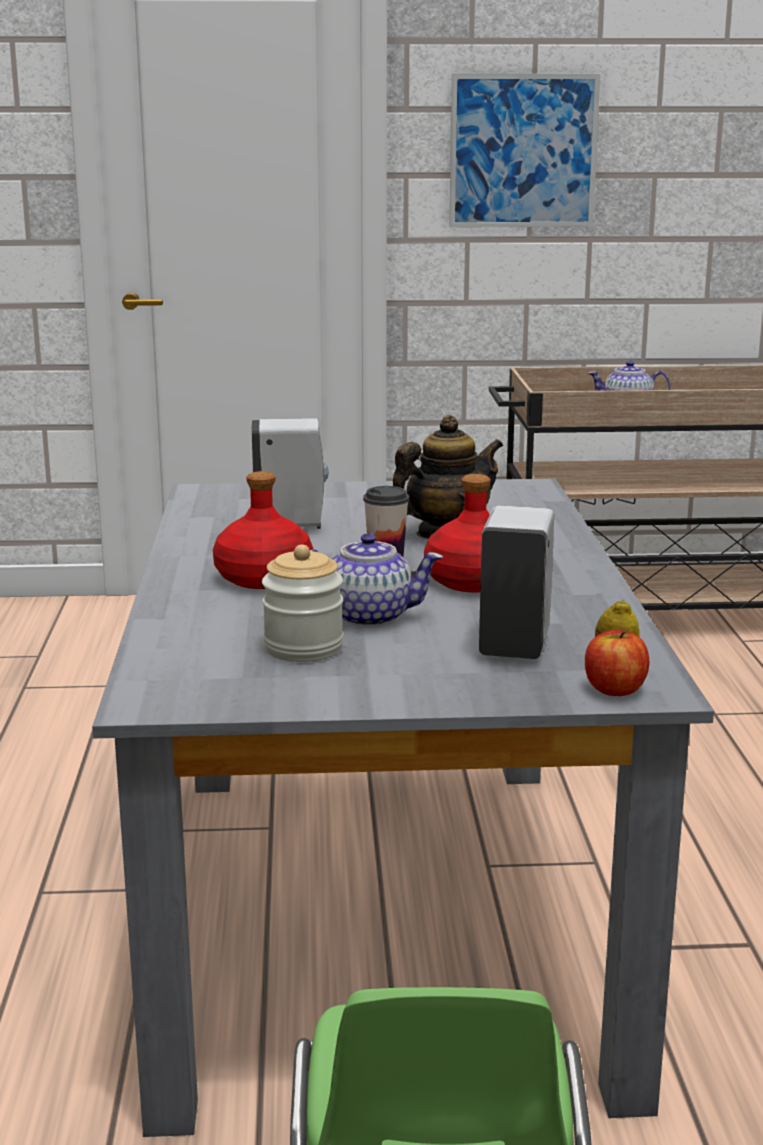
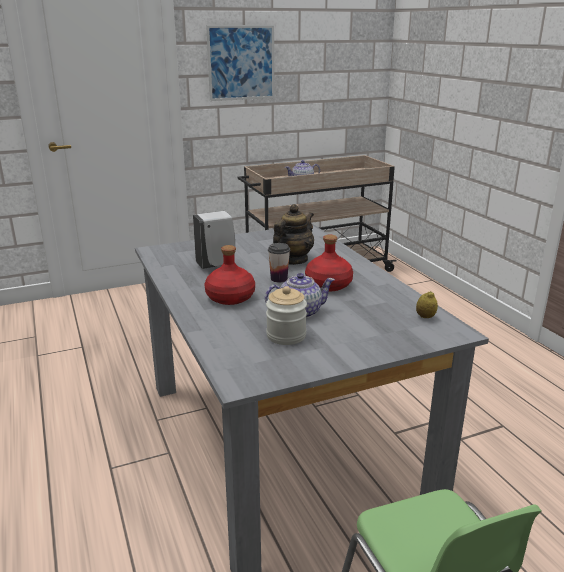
camera: 20 degrees left, 5 degrees up
white soap dispenser [479,506,554,659] -> none
apple [585,630,649,696] -> none

